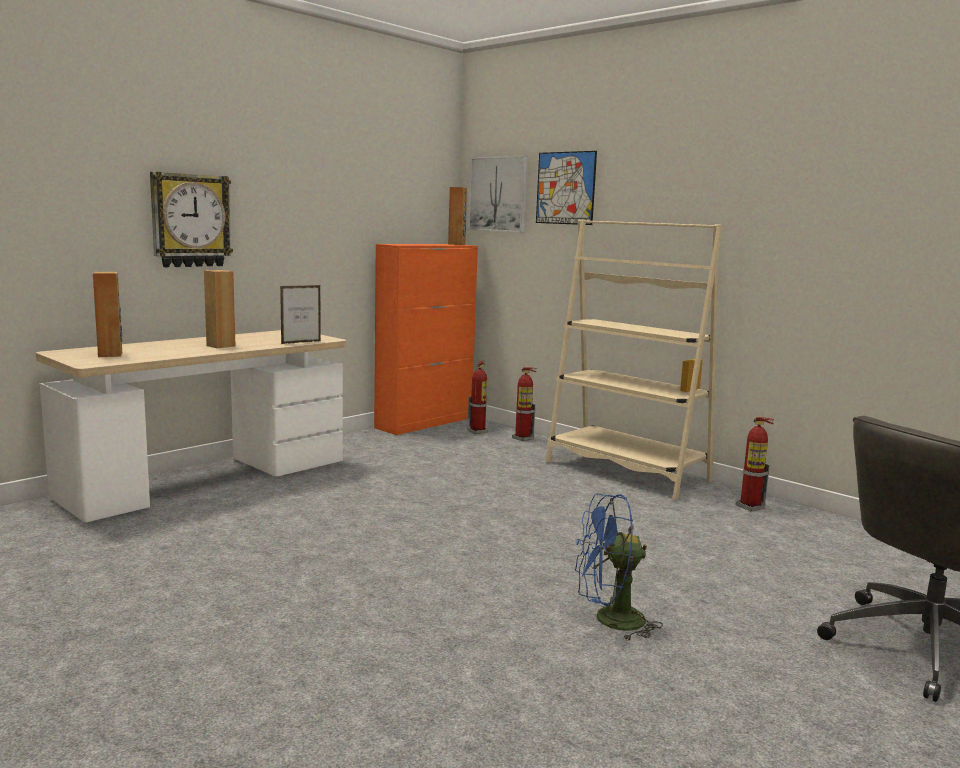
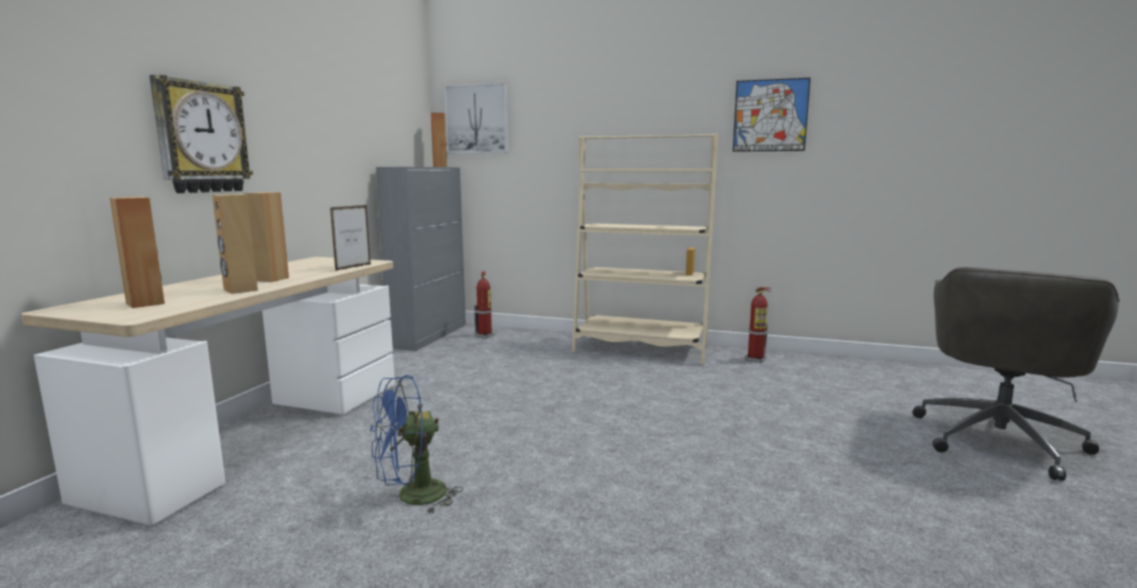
camera: 25 degrees left, 0 degrees up
orange cabinet [374,244,478,435] -> grey cabinet [376,167,466,351]
fire extinguisher [512,367,537,441] -> none
picture [536,151,597,225] -> picture moved to [733,78,811,152]
blue fan [575,493,663,641] -> blue fan moved to [370,375,463,515]
none -> brown speaker [212,194,258,294]

